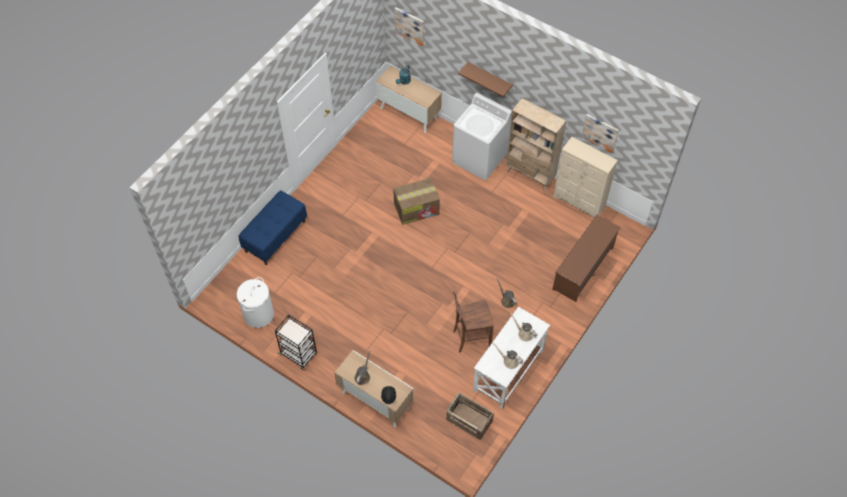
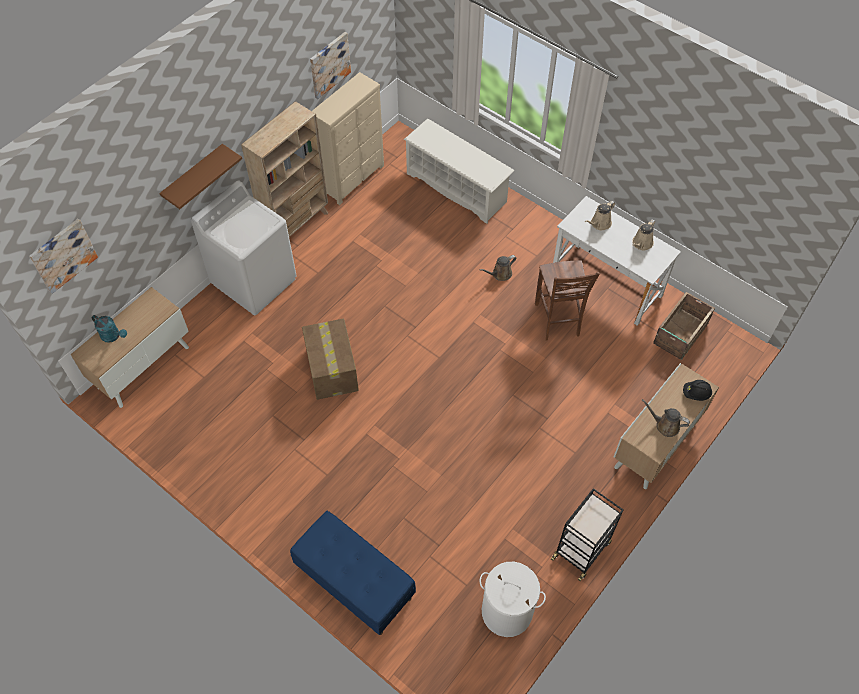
camera: 85 degrees left, 0 degrees up
brown shoe rack [552,215,621,302] -> white shoe rack [404,119,514,224]

